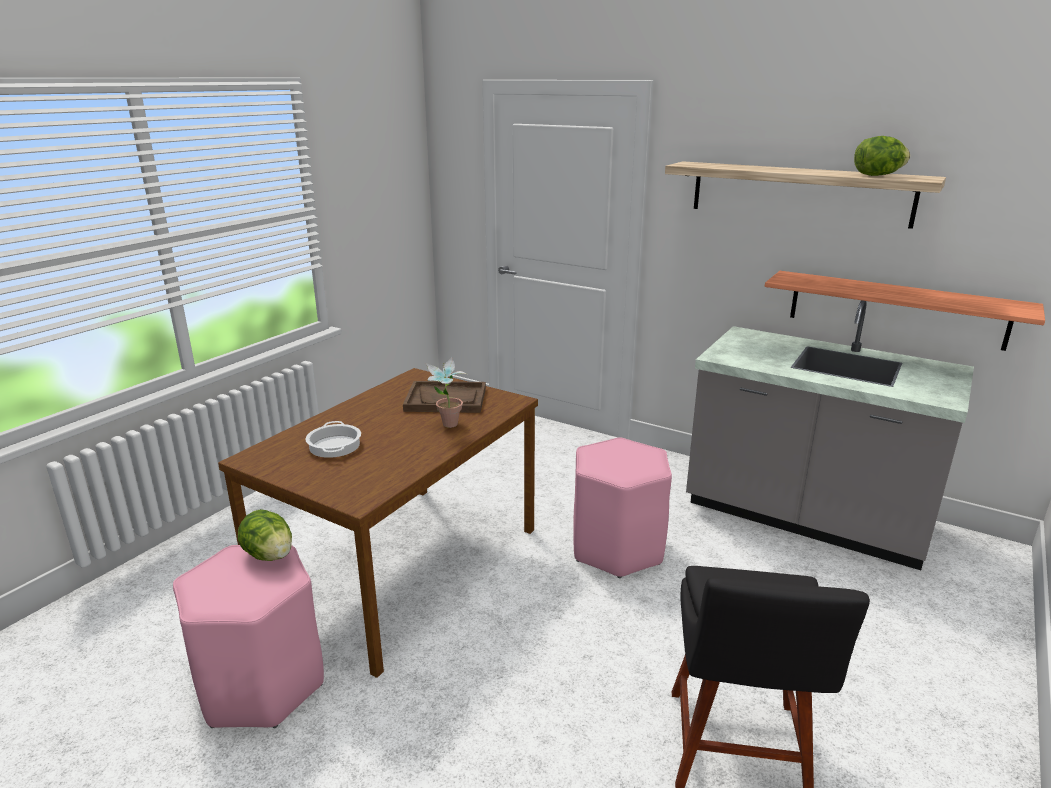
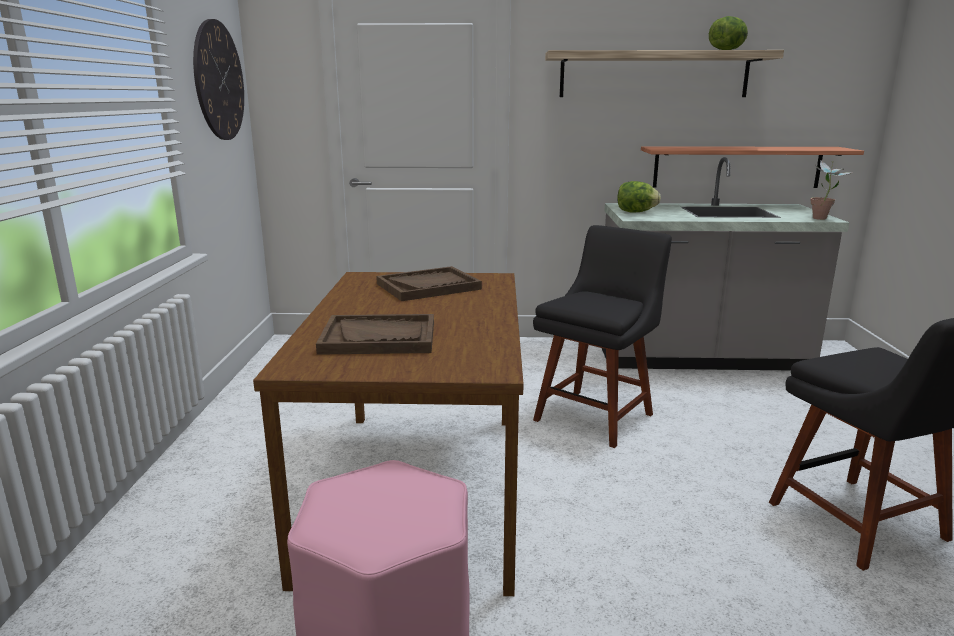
camera: 30 degrees left, 5 degrees down
lettuce [238,509,292,561] -> lettuce moved to [617,181,661,213]
cooking pot [306,421,361,458] -> brown tray [316,314,434,355]
potted plant [426,357,468,428] -> potted plant moved to [810,161,853,220]
pink stool [573,437,672,578] -> black chair [533,225,672,448]
none -> wall clock [193,19,244,140]

